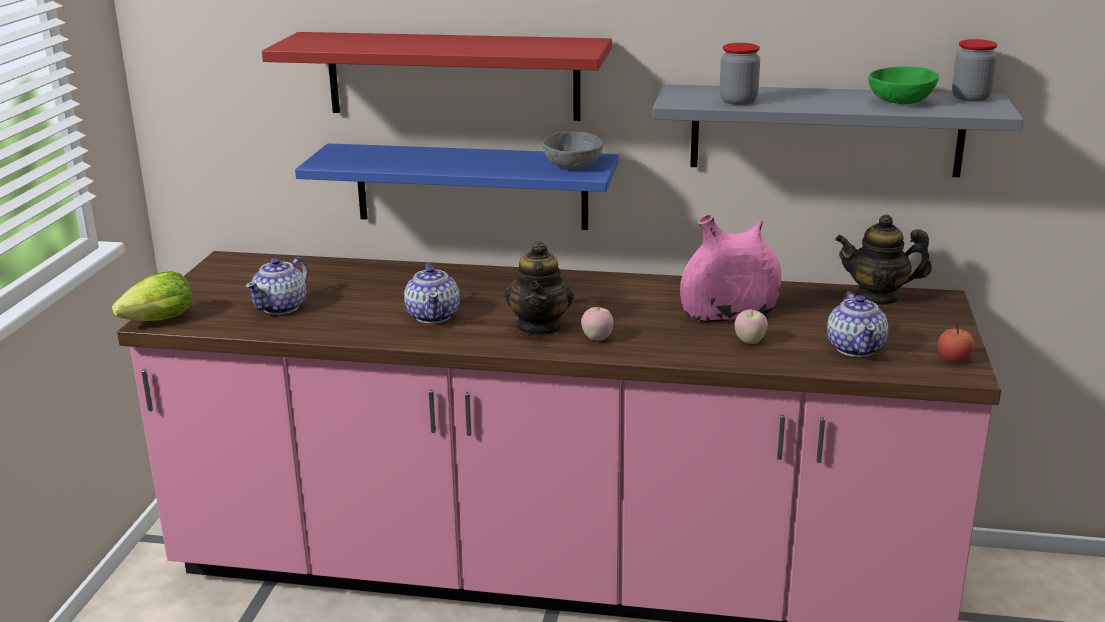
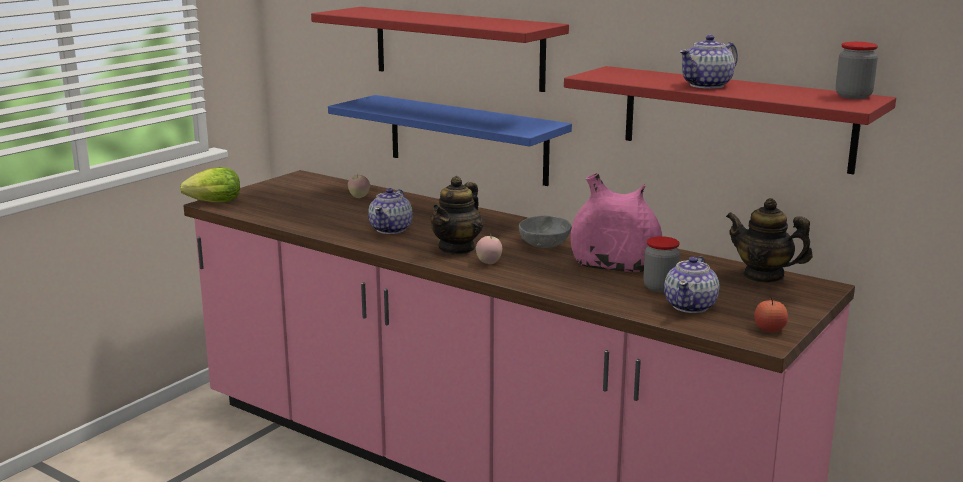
camera: 25 degrees right, 5 degrees down
teapot [246,257,308,315] -> teapot moved to [679,35,738,89]
grey bowl [543,132,603,169] -> grey bowl moved to [519,215,571,248]
grey shelf [653,84,1024,177] -> red shelf [564,66,896,175]
jar [720,43,760,105] -> jar moved to [643,236,680,293]
apple [735,309,768,344] -> apple moved to [348,174,370,198]
green bowl [868,66,939,104] -> none

